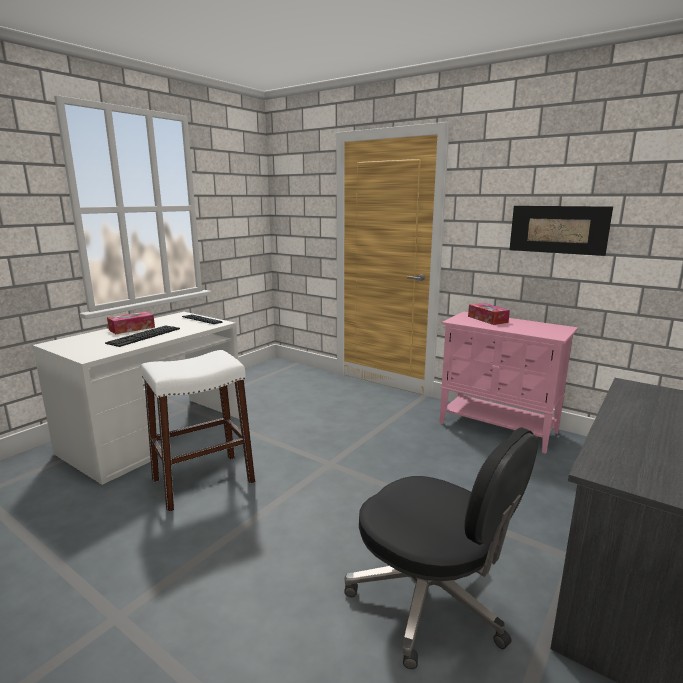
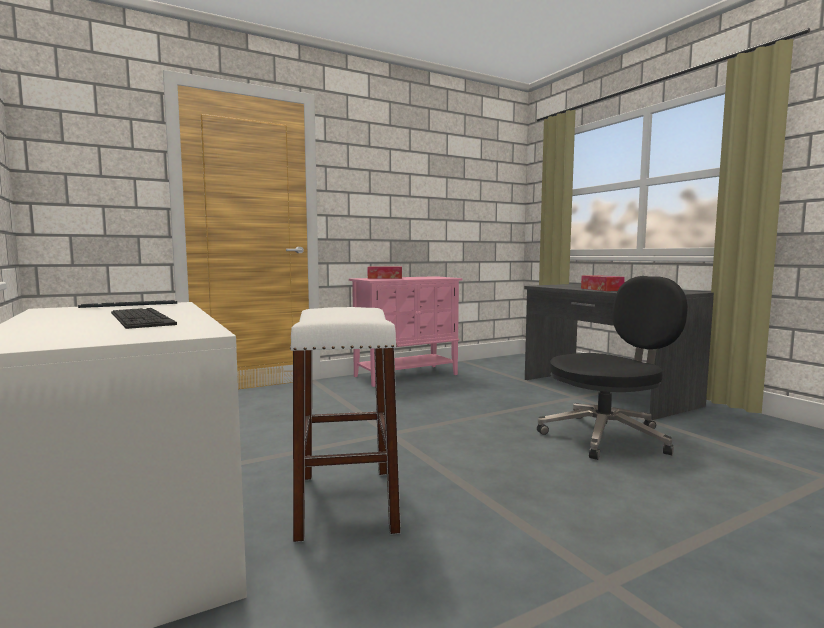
camera: 65 degrees left, 10 degrees down
tissue box [107,312,155,334] -> tissue box moved to [581,275,625,291]
picture [510,206,613,256] -> none

